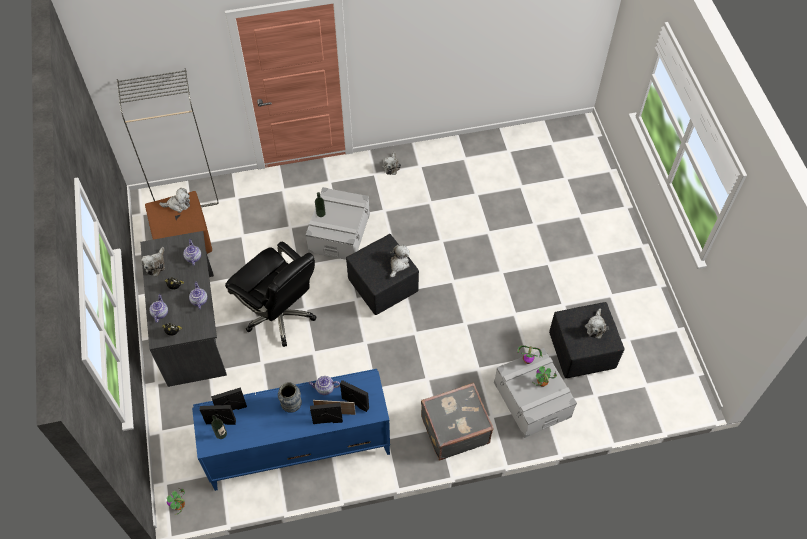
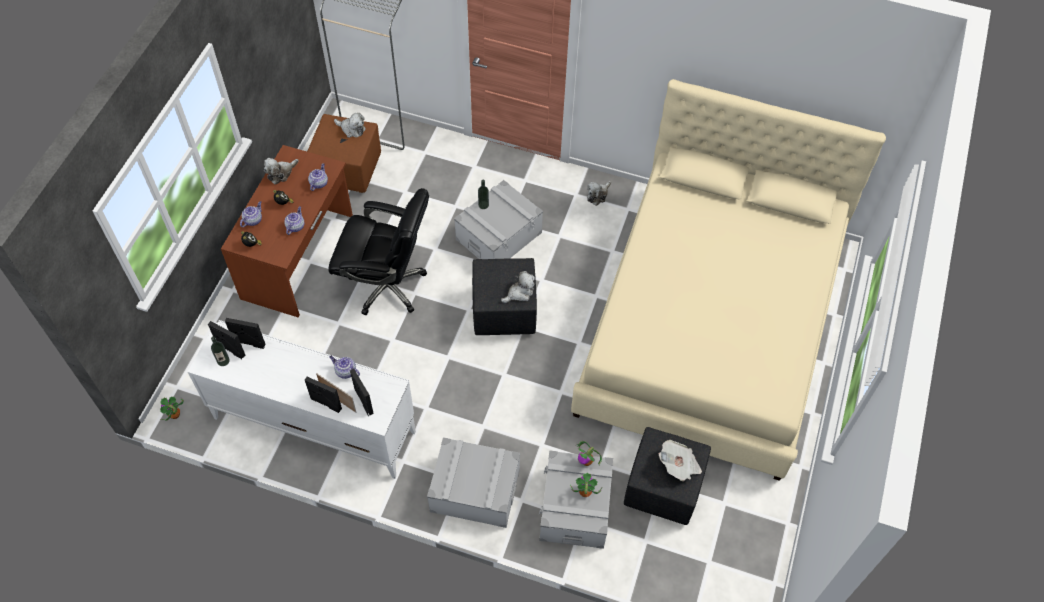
camera: 30 degrees right, 0 degrees up
grey desk [140,231,227,387] -> brown desk [221,145,353,318]
blue dresser [192,369,390,491] -> white dresser [188,320,416,479]
black office chair [225,242,316,347] -> black office chair turned 60 degrees counterclockwise [329,188,429,315]
vase [278,382,302,413] -> none
grey suitcase [421,383,494,460] -> grey storage box [427,437,520,528]
plush toy [585,309,609,339] -> newspaper [659,440,702,481]
none -> beige bed [571,79,886,480]

